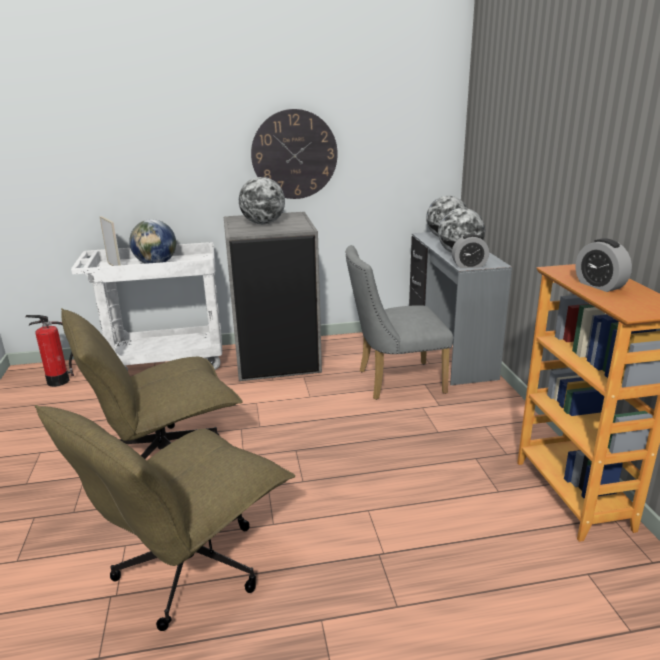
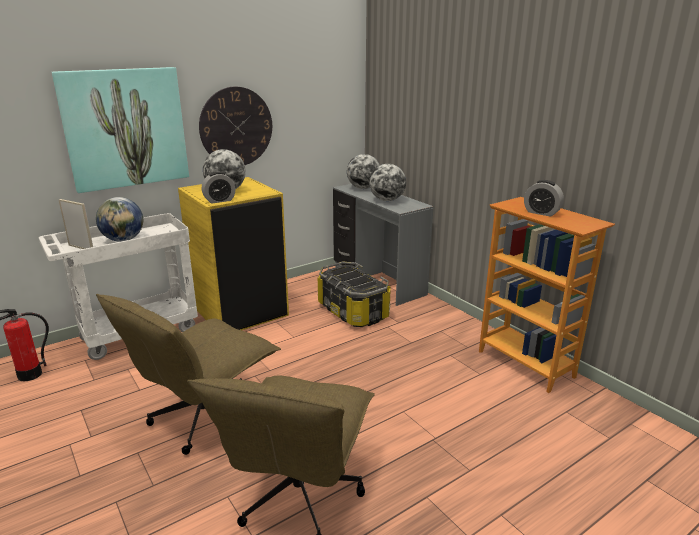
camera: 25 degrees left, 0 degrees up
grey cabinet [224,212,322,381] -> yellow cabinet [178,177,289,330]
grey chair [345,245,453,400] -> storage box [318,262,391,327]
alarm clock [452,234,489,268] -> alarm clock moved to [202,172,235,203]
none -> picture [52,67,189,193]

